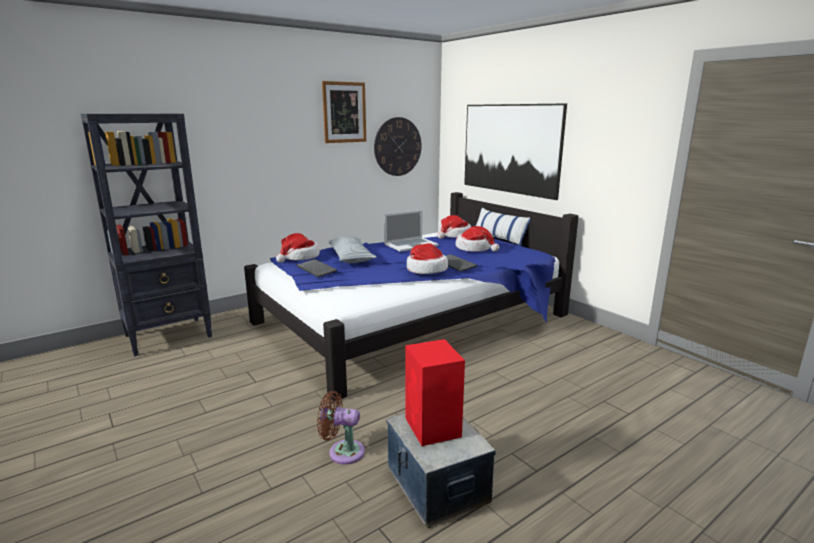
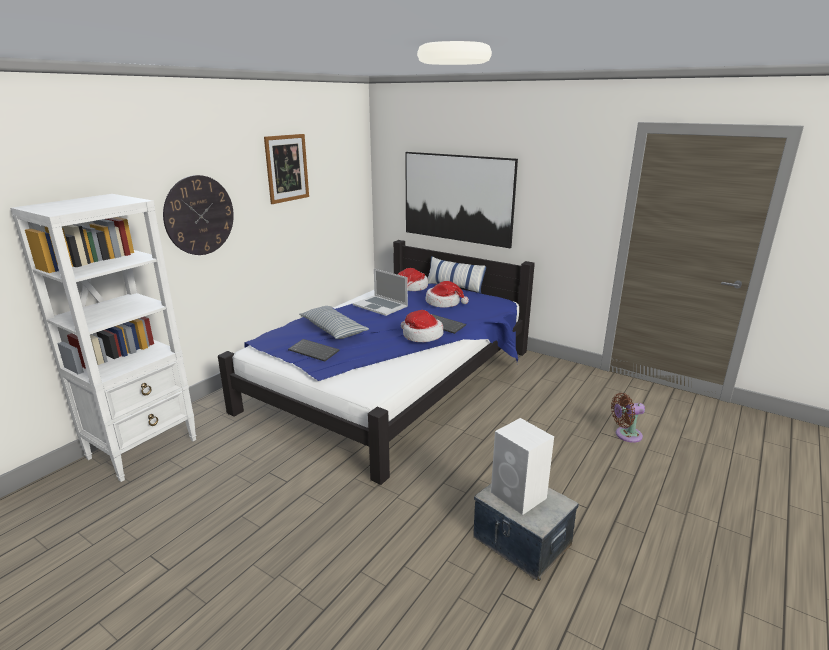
camera: 20 degrees left, 5 degrees up
black bookcase [81,113,212,356] -> white bookcase [10,194,197,482]
hat [276,233,320,263] -> none
brown fan [317,391,365,465] -> brown fan moved to [611,393,645,443]
wall clock [374,117,422,176] -> wall clock moved to [163,175,234,255]
laptop [384,210,439,252] -> laptop turned 90 degrees clockwise [353,269,408,316]
red speaker [406,339,465,446] -> white speaker [491,418,554,515]

